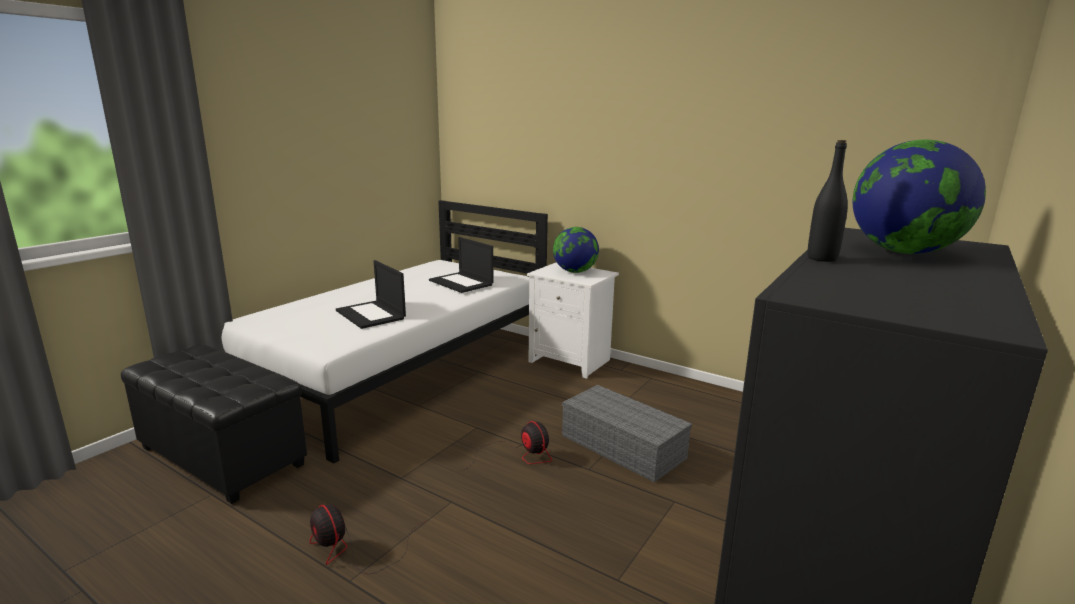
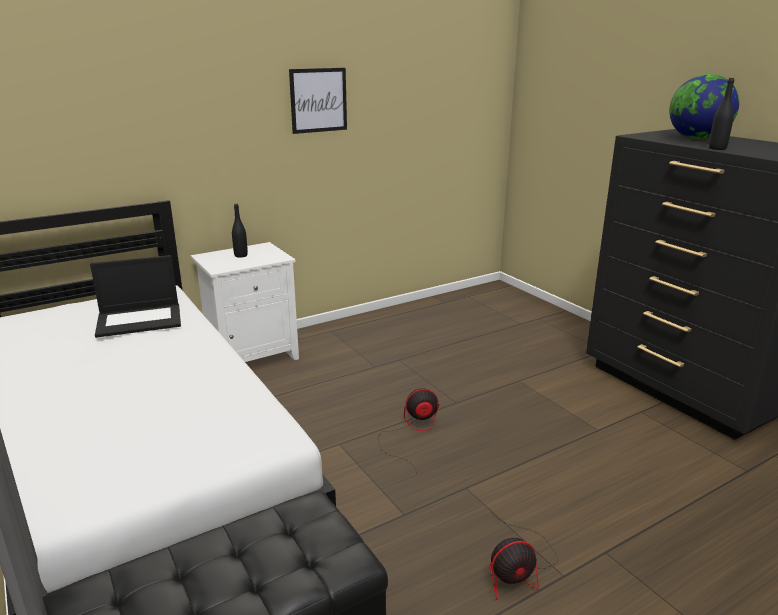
camera: 65 degrees left, 5 degrees up
laptop [336,260,406,329] -> none
globe [553,227,599,273] -> black bottle [232,204,248,258]
grey storage box [562,385,692,483] -> none
none -> picture [289,68,347,134]

